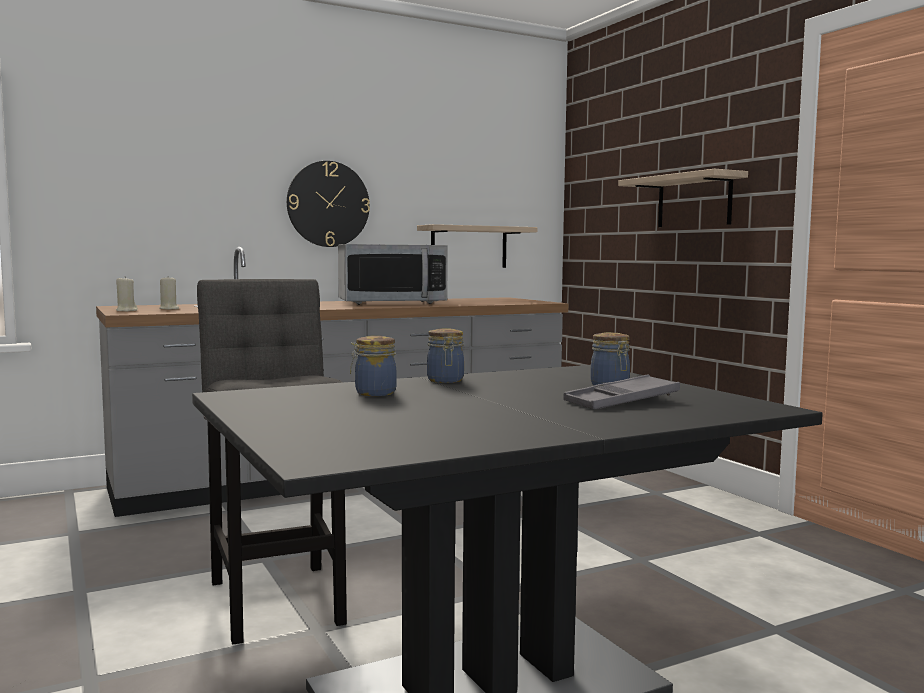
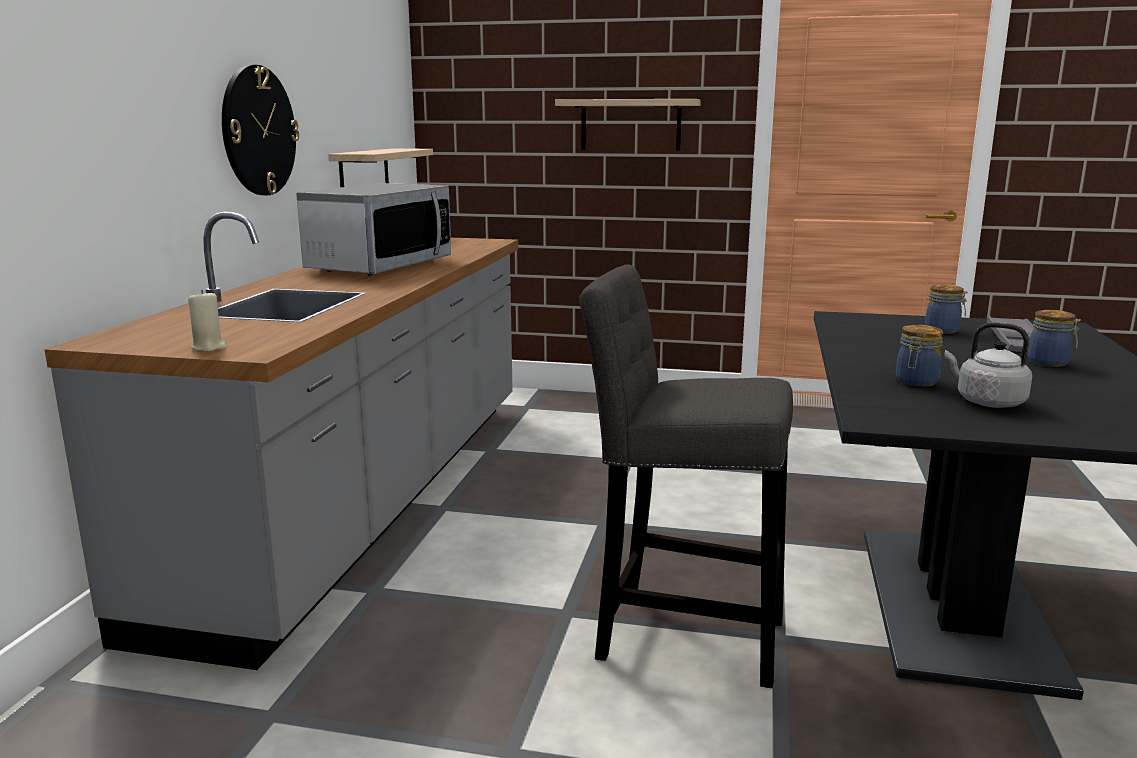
camera: 50 degrees left, 10 degrees up
beige candle [159,278,179,310] -> none
jar [427,328,464,383] -> jar moved to [1028,310,1081,367]
none -> grey kettle [944,322,1032,408]

